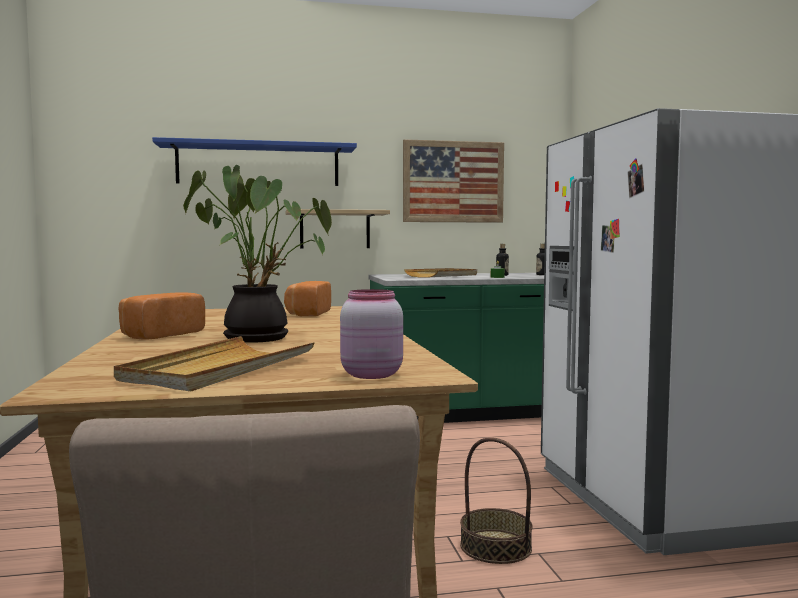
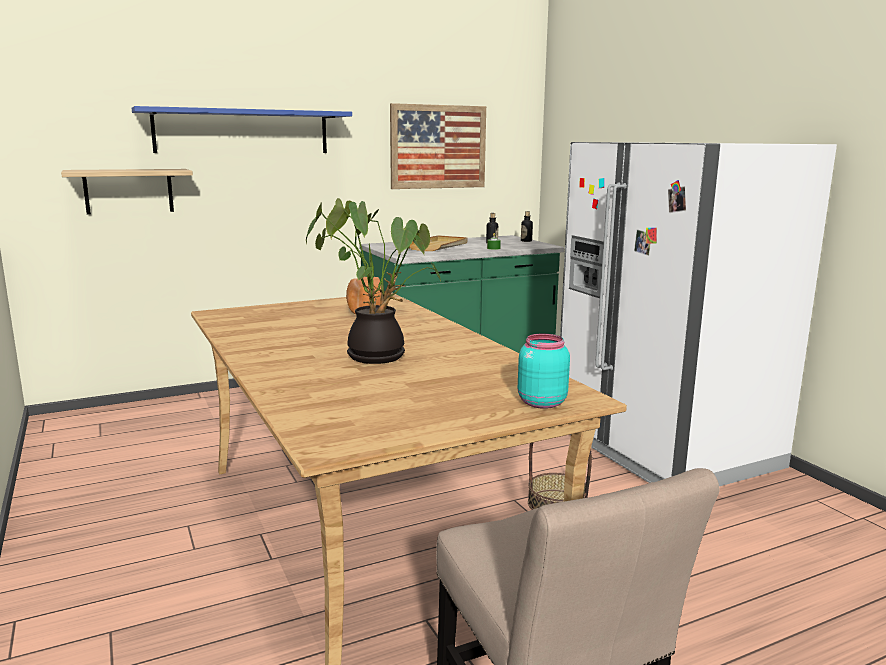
camera: 15 degrees left, 10 degrees up
beige tray [114,336,315,391] -> none
bread [118,292,205,340] -> none
shelf [286,209,390,248] -> shelf moved to [61,169,193,214]
pink jar [340,289,403,379] -> turquoise jar [518,334,570,409]

